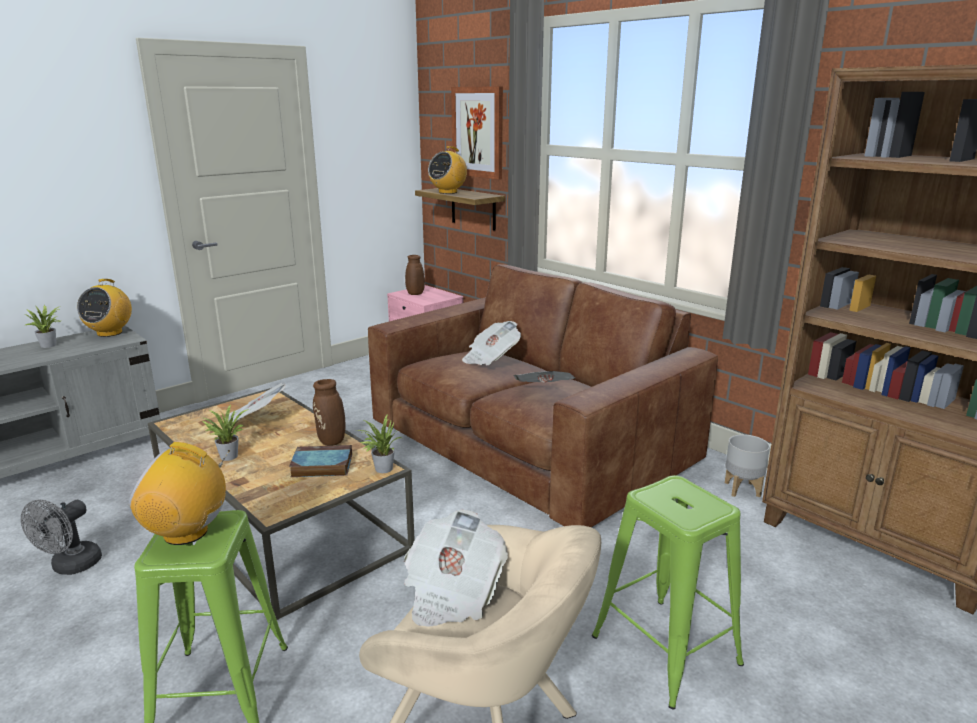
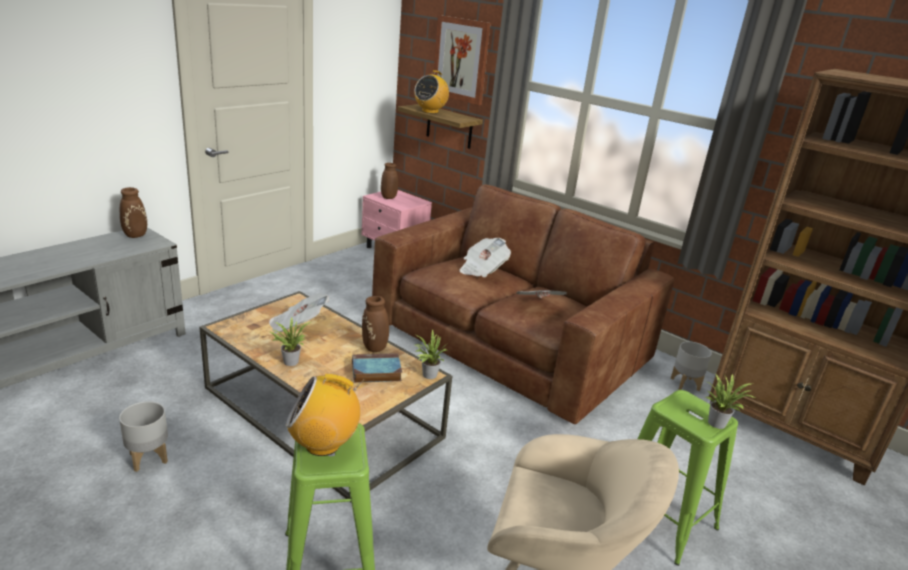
camera: 10 degrees left, 5 degrees up
grey fan [21,500,102,575] -> grey planter [119,401,168,472]
potted plant [24,305,62,348] -> potted plant moved to [704,373,757,429]
radio [77,279,132,337] -> brown vase [120,187,147,238]
newspaper [404,510,508,627] -> none

